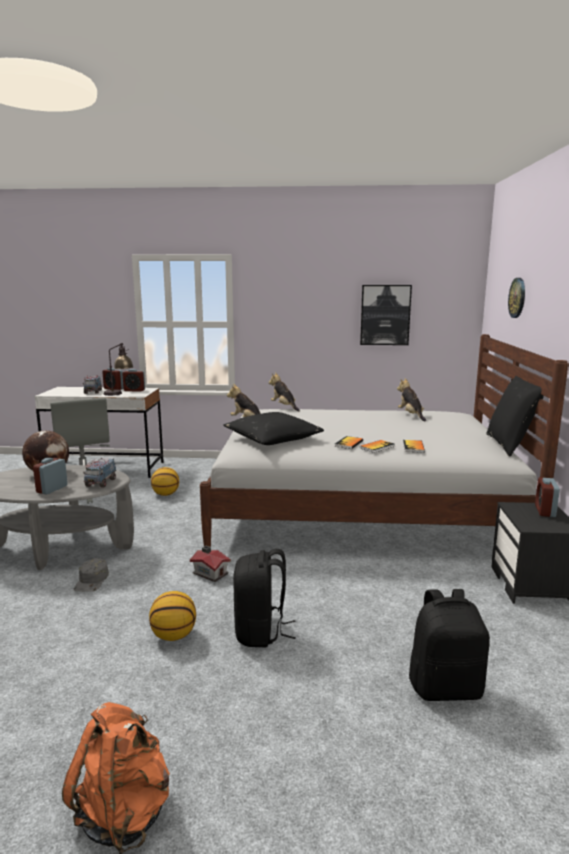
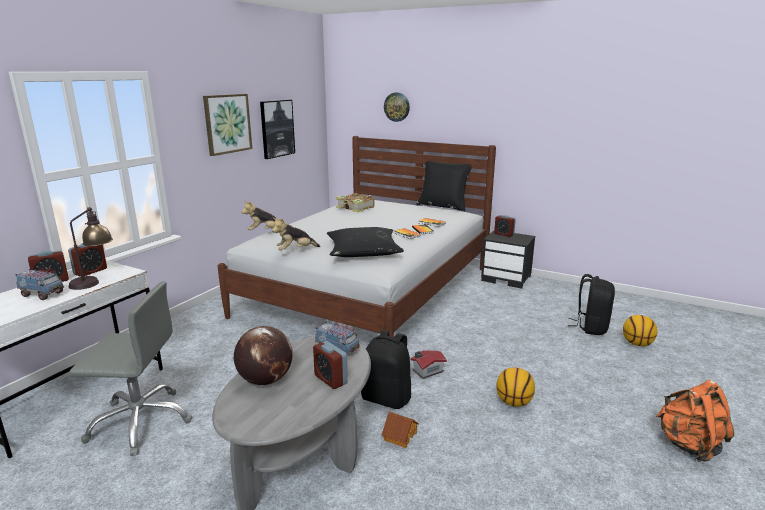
camera: 65 degrees left, 5 degrees up
grey cap [74,558,109,592] -> toy house [382,412,419,448]
basketball [151,467,179,496] -> basketball moved to [623,315,657,346]
black backpack [233,549,296,647] -> black backpack moved to [361,330,411,409]
plush toy [397,378,426,422] -> book [336,193,375,212]
none -> picture [203,94,252,156]

